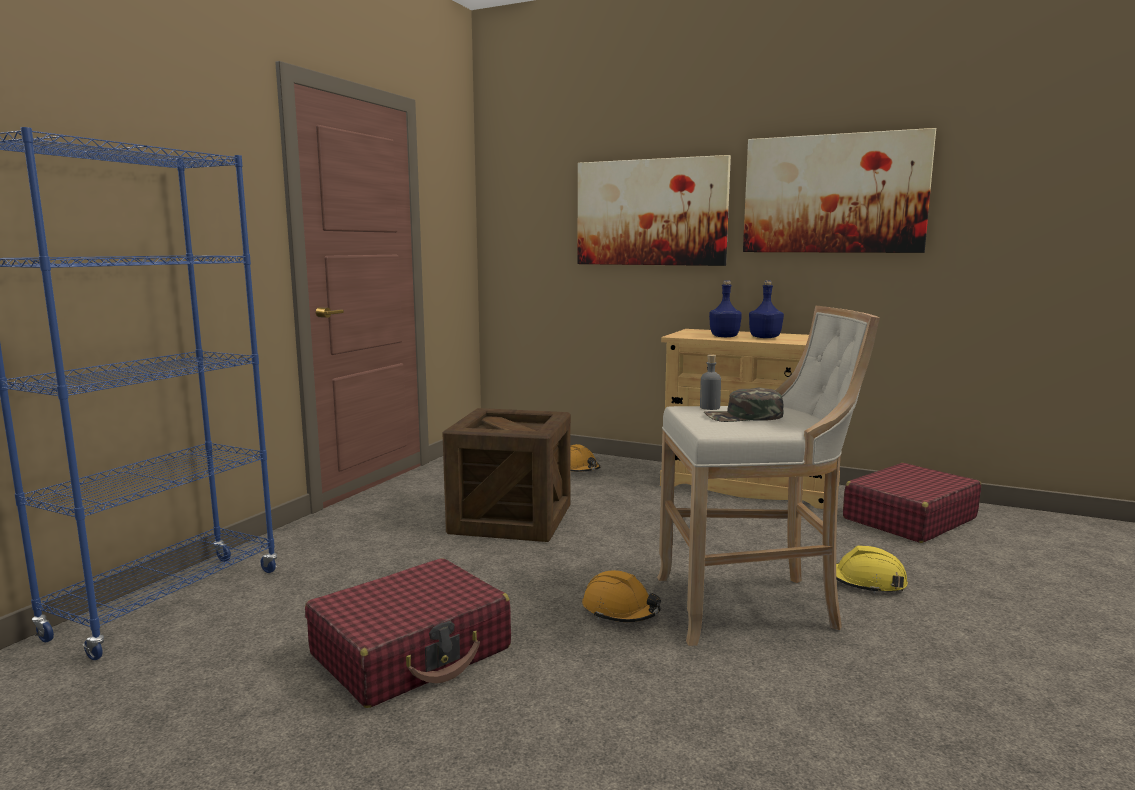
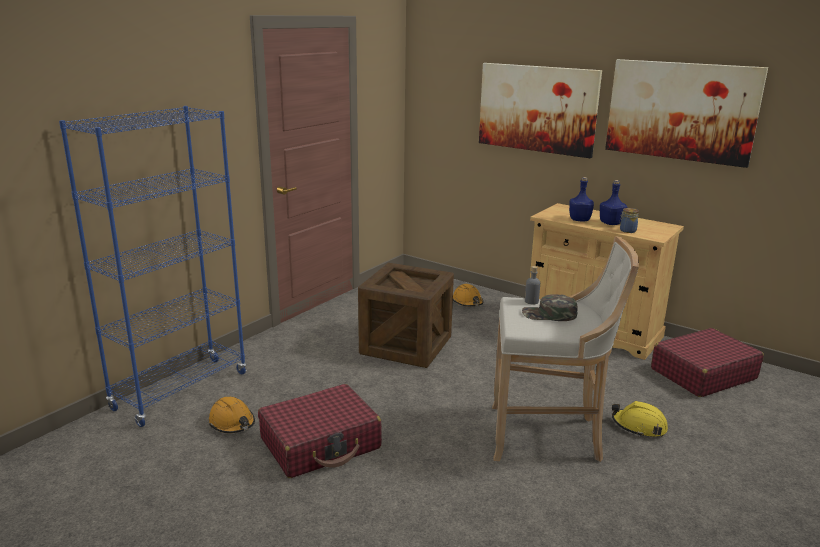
camera: 10 degrees right, 10 degrees up
orange hard hat [582,570,661,622] -> orange hard hat moved to [209,397,255,433]
none -> jar [619,208,639,233]

